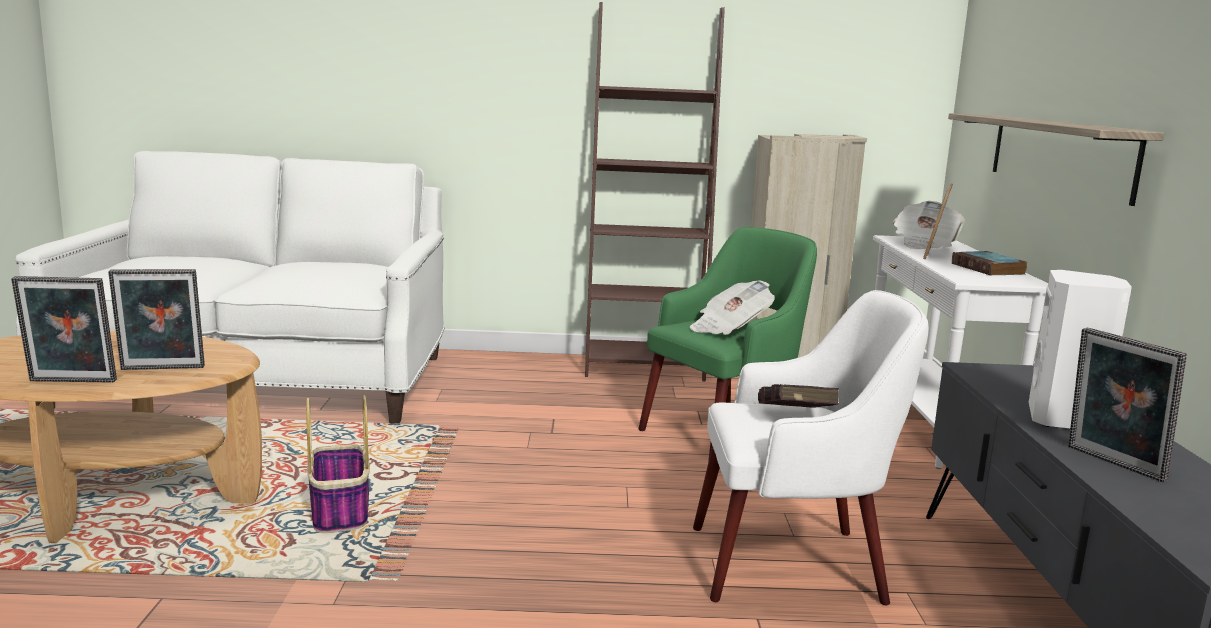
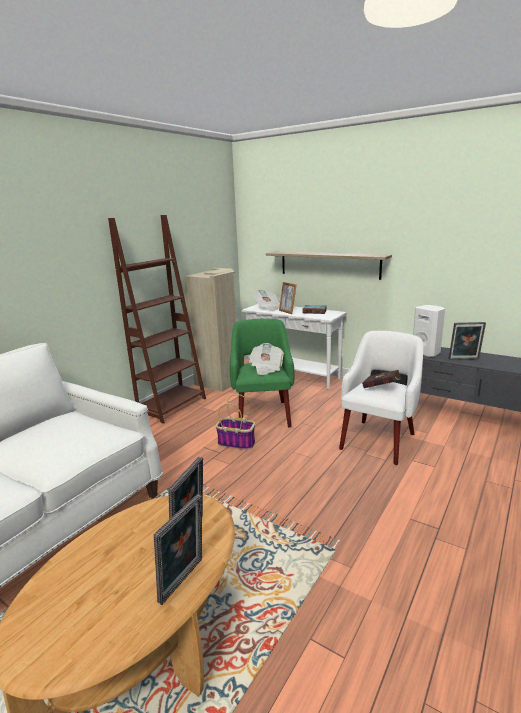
camera: 55 degrees left, 5 degrees up
basket [306,395,370,533] -> basket moved to [215,394,255,450]

